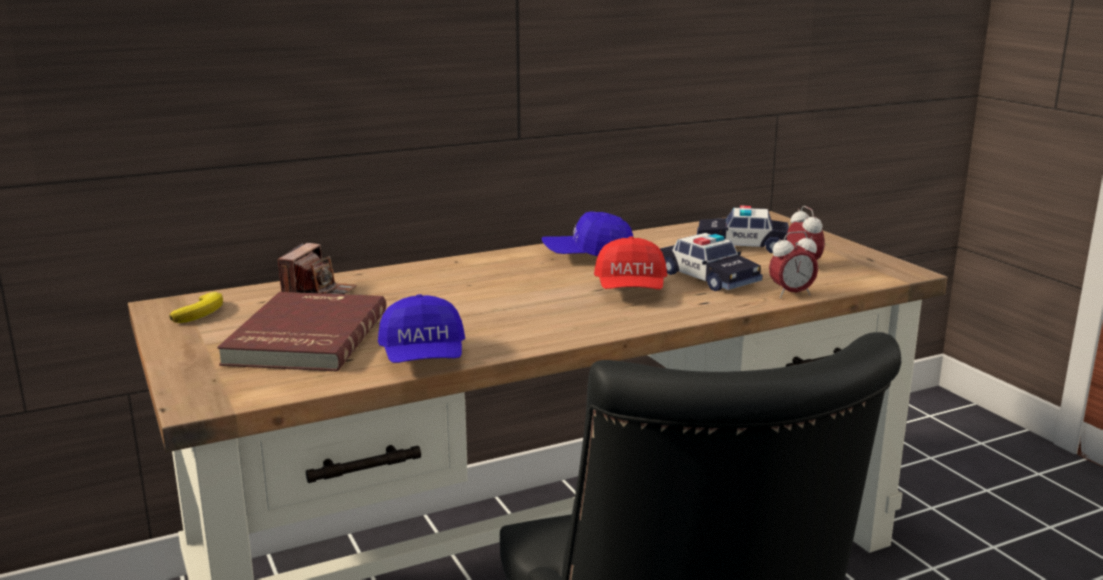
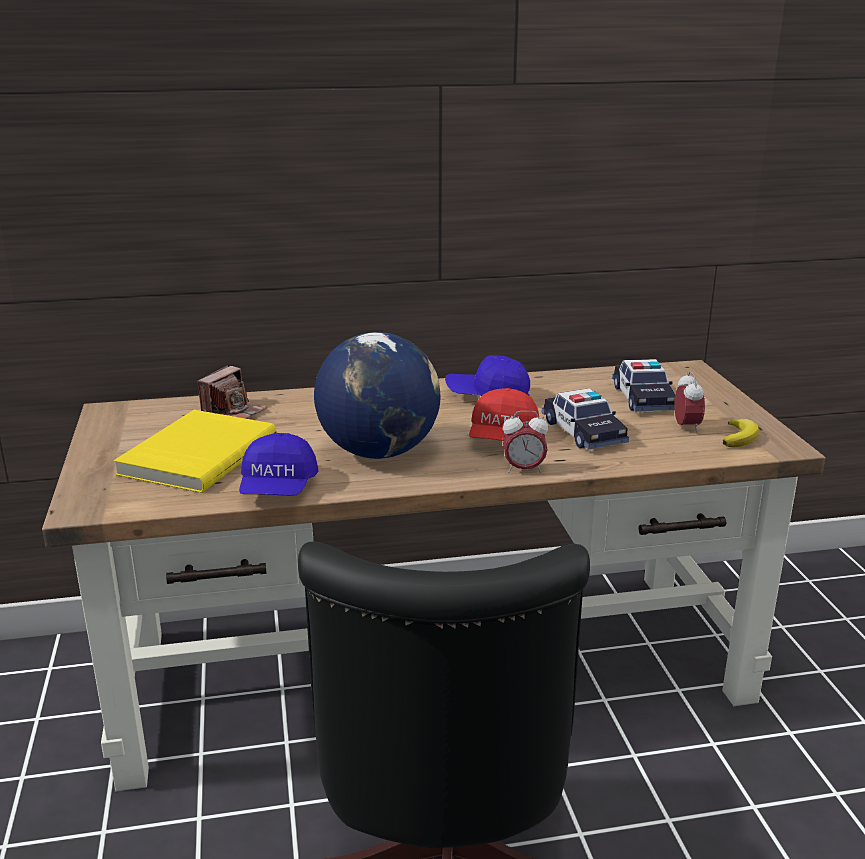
camera: 15 degrees right, 5 degrees up
banana [169,292,223,323] -> banana moved to [723,419,759,447]
red book [217,292,386,371] -> yellow book [114,410,276,493]
toy car [697,205,789,253] -> toy car turned 120 degrees counterclockwise [612,359,675,412]
alarm clock [769,231,818,298] -> alarm clock moved to [503,411,548,473]
none -> globe [314,332,441,459]

